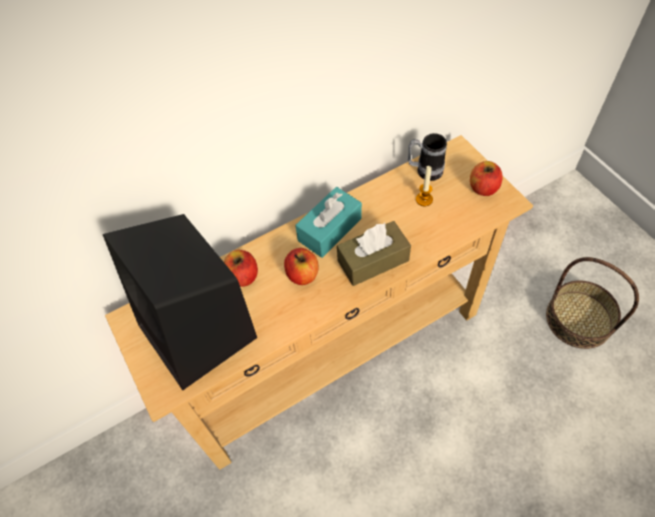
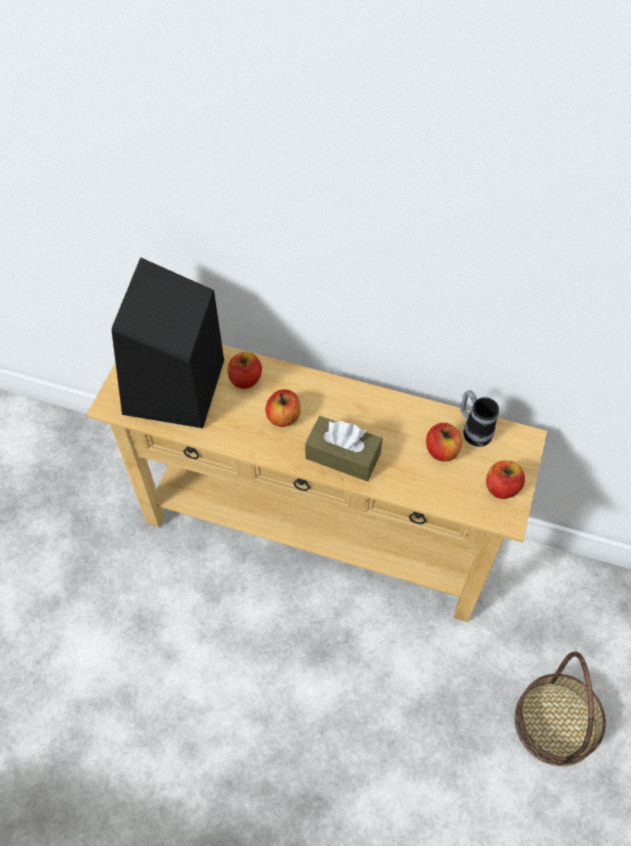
camera: 45 degrees right, 0 degrees up
turquoise tissue box [295,187,362,258] -> none
candle [416,166,433,206] -> apple [426,423,462,462]

